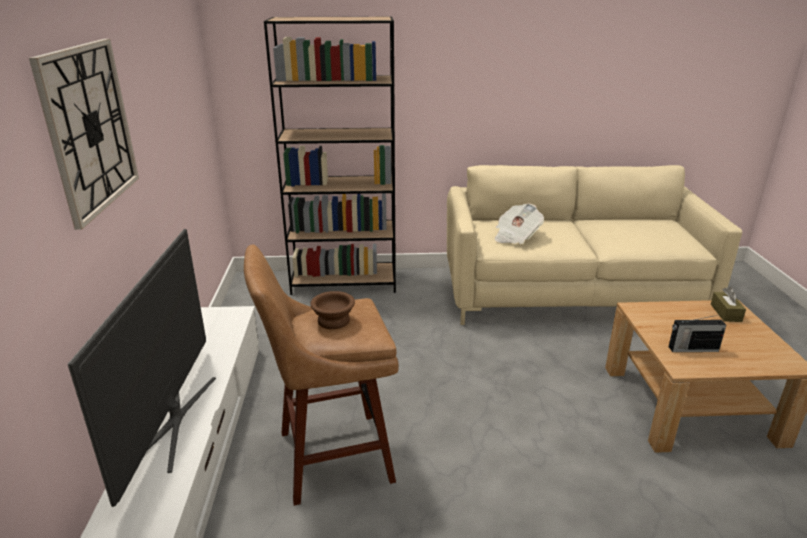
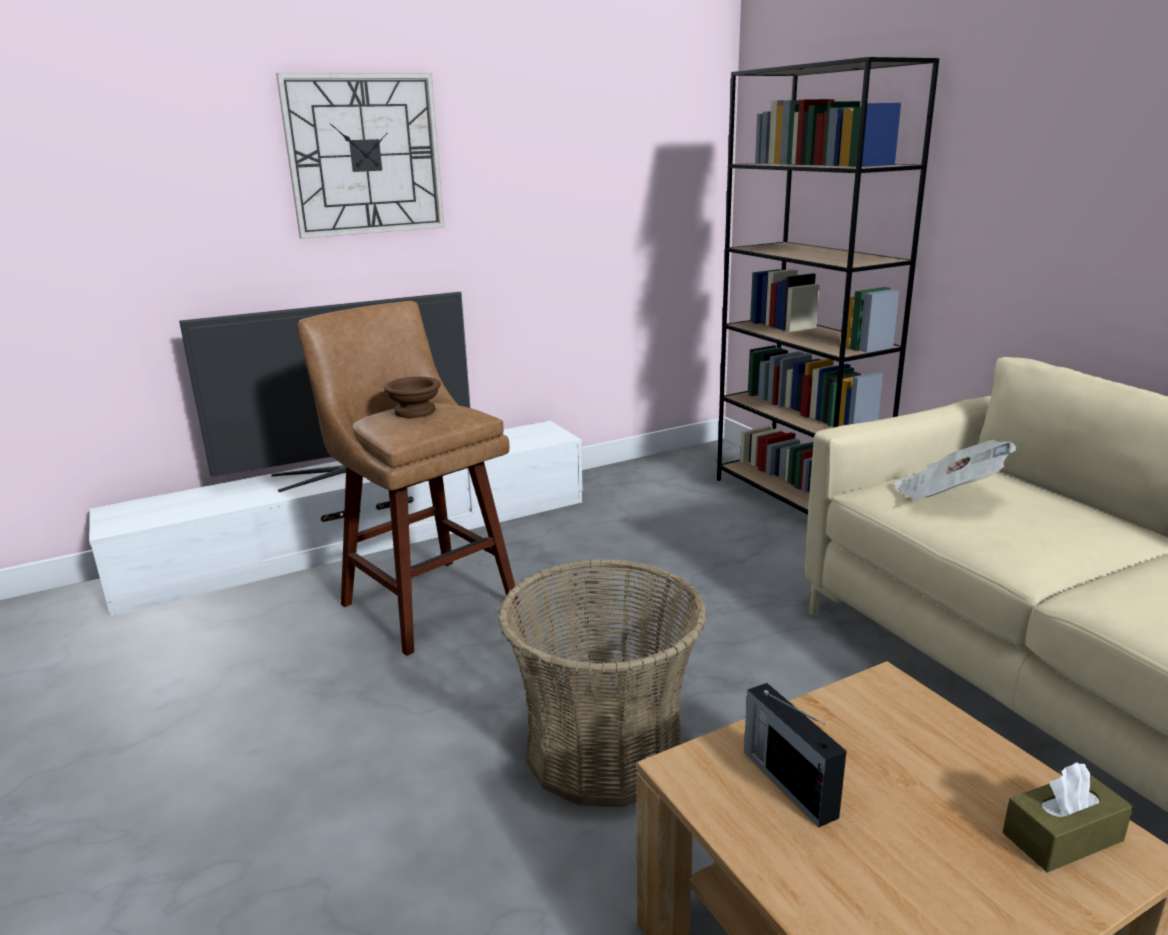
camera: 65 degrees right, 5 degrees down
none -> basket [498,559,707,807]

